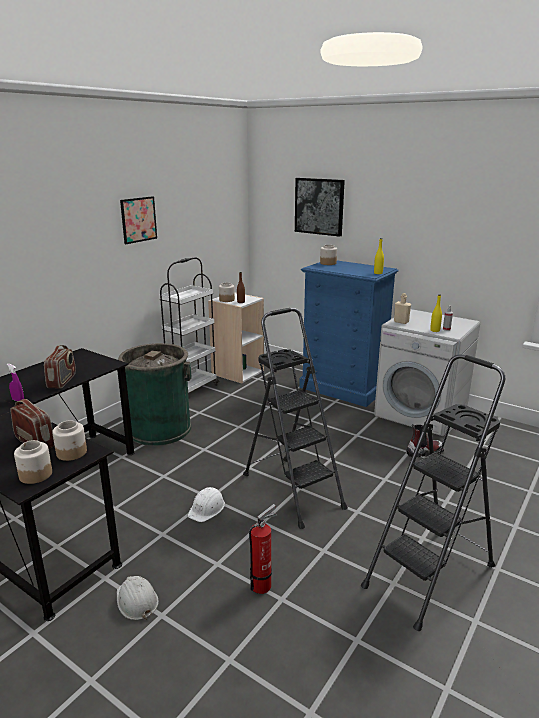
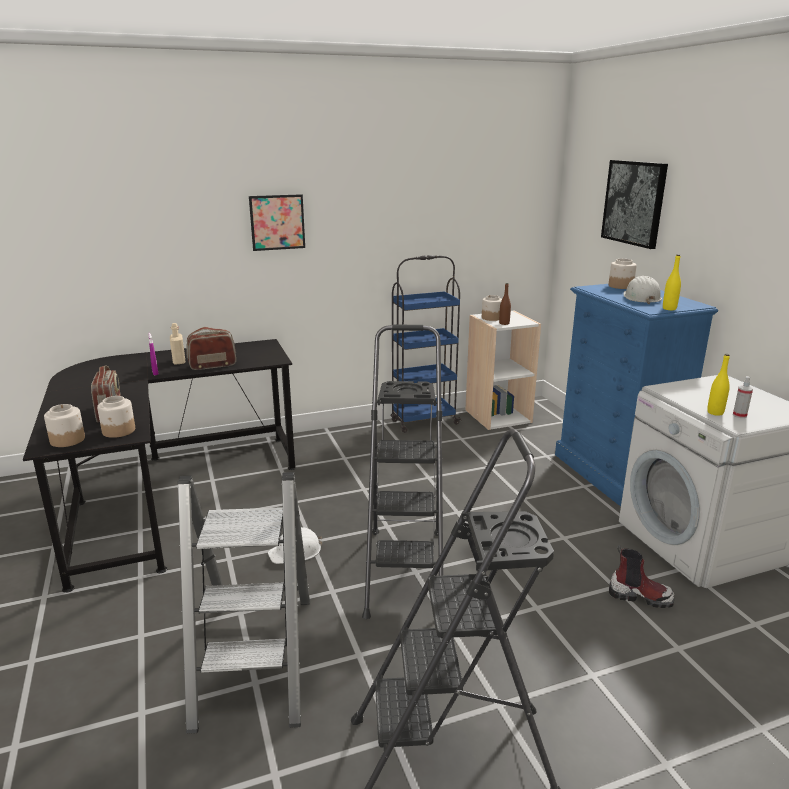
camera: 35 degrees right, 0 degrees up
radio [44,345,76,388] -> radio turned 150 degrees counterclockwise [187,327,236,370]
white hard hat [117,576,159,620] -> white hard hat moved to [623,276,662,304]
green trash can [118,343,192,446] -> none
picture [120,196,157,244] -> picture moved to [249,194,305,251]
white cart [159,257,220,393] -> blue cart [390,255,462,433]
fire extinguisher [249,504,277,594] -> grey step ladder [178,472,310,734]
beige bottle [394,293,411,324] -> beige bottle moved to [170,323,185,365]

